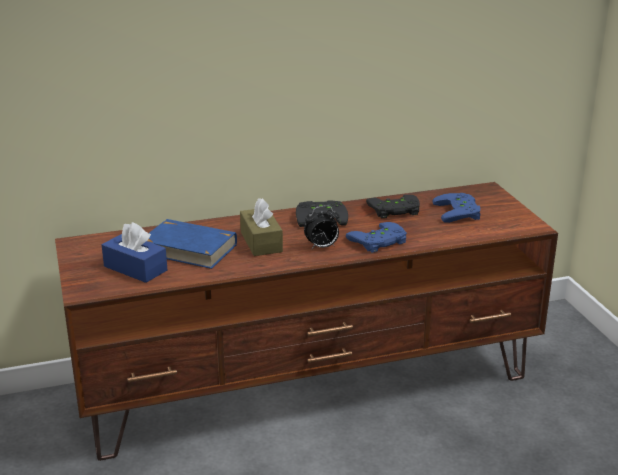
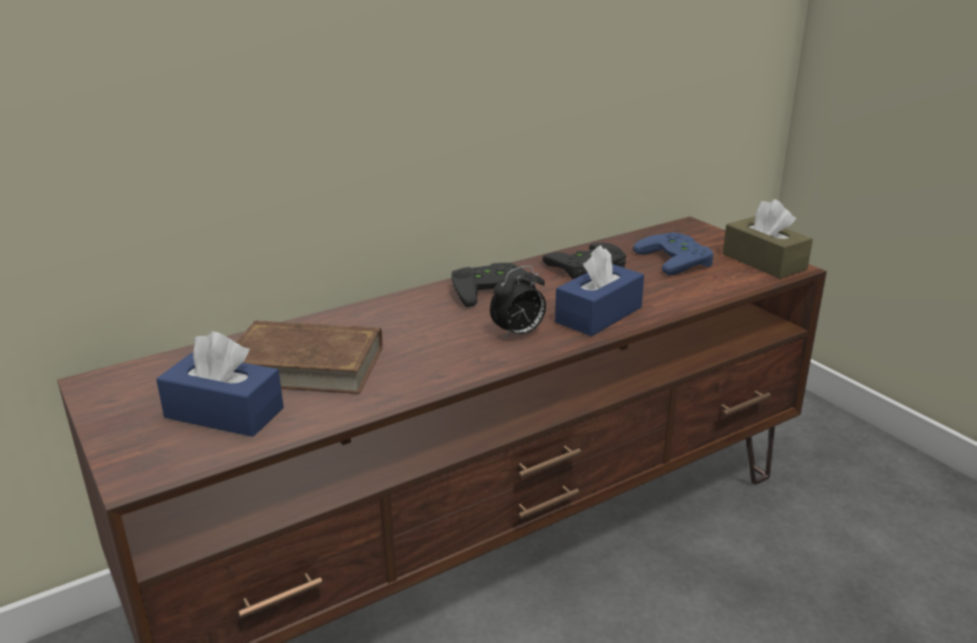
camera: 15 degrees left, 0 degrees up
blue book [147,219,237,269] -> brown book [236,320,383,394]
brown tissue box [240,198,283,256] -> brown tissue box moved to [723,199,813,279]
blue game controller [346,222,407,253] -> blue tissue box [555,245,644,336]

